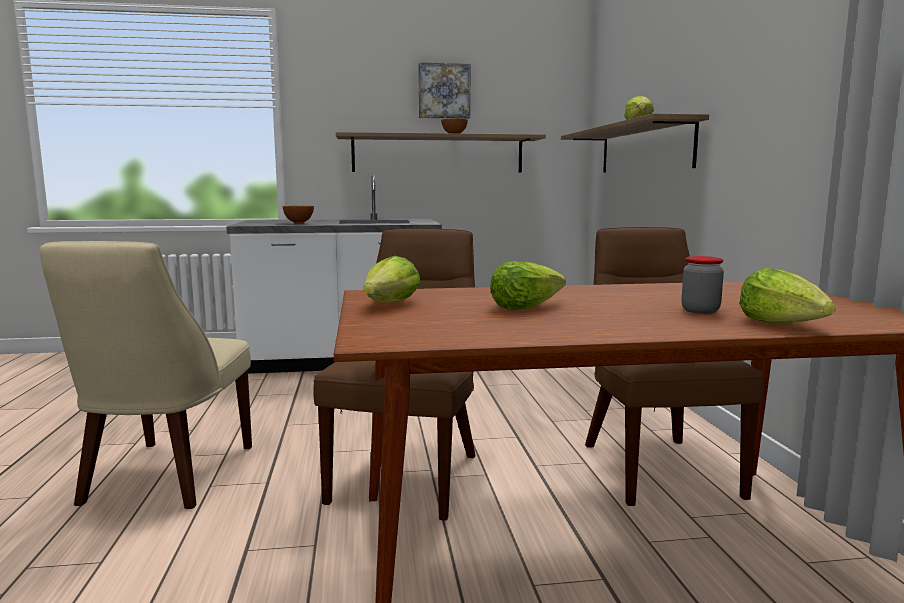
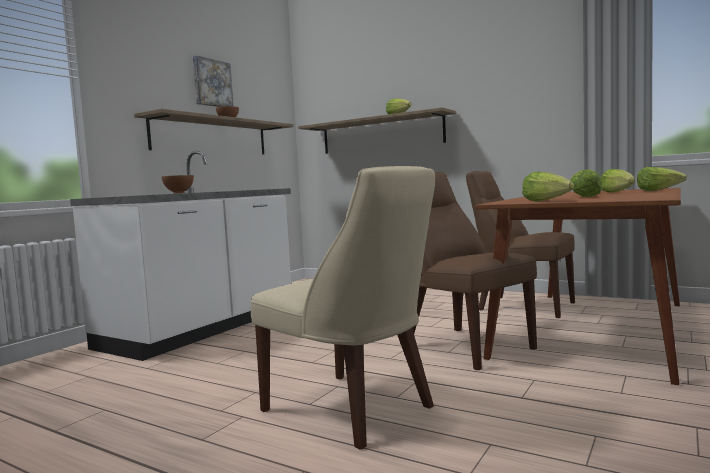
camera: 50 degrees left, 5 degrees down
jar [682,256,724,314] -> lettuce [601,169,635,193]

